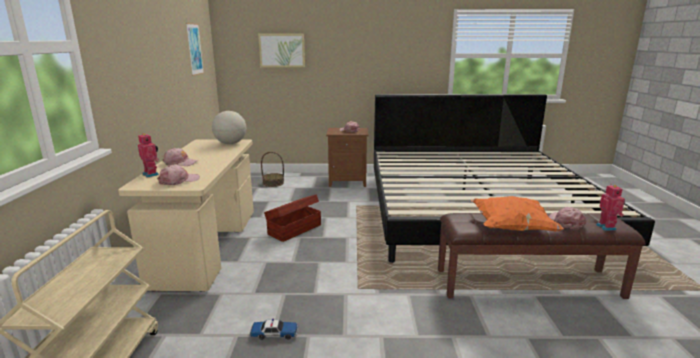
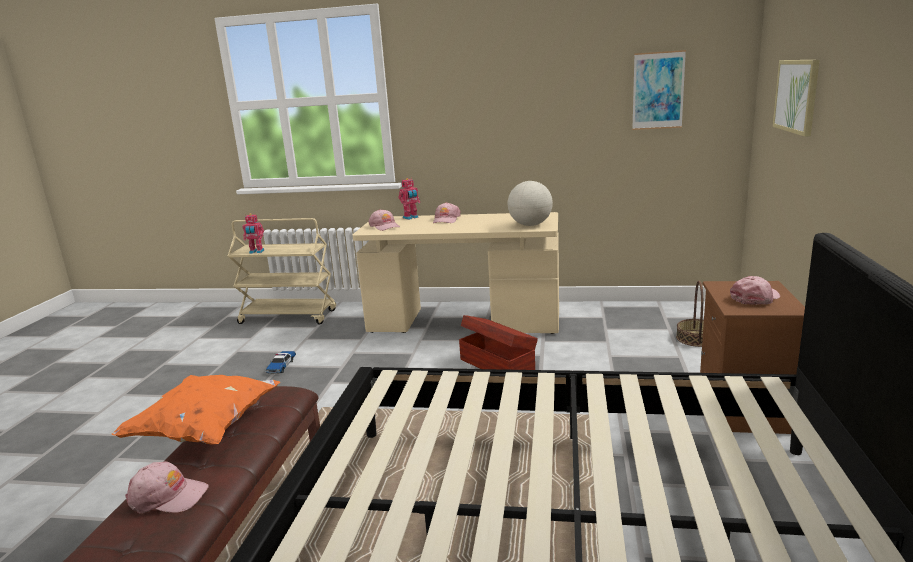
camera: 100 degrees right, 0 degrees up
toy robot [596,185,625,231] -> toy robot moved to [242,213,264,254]

